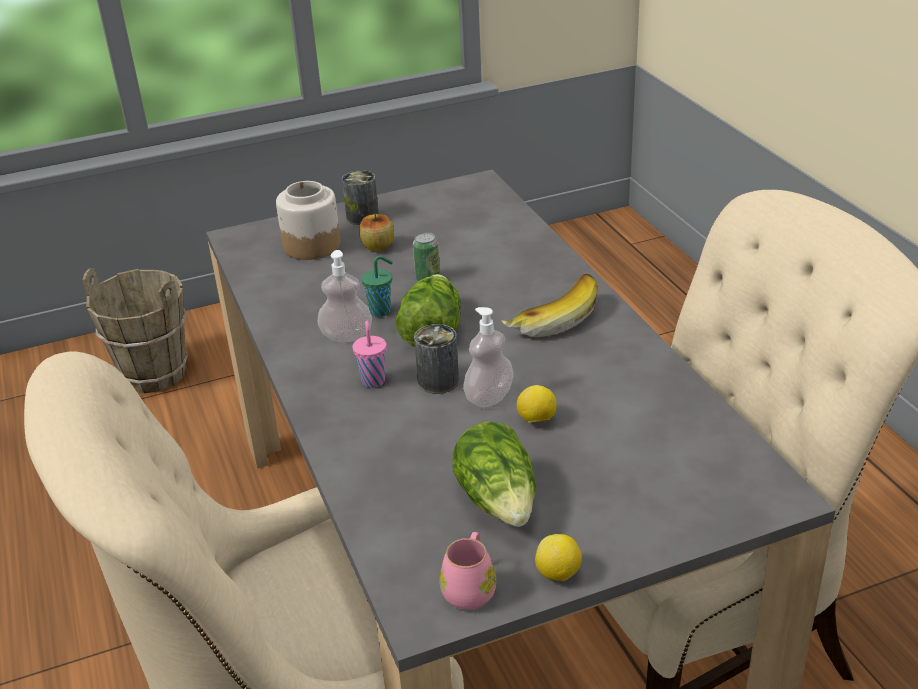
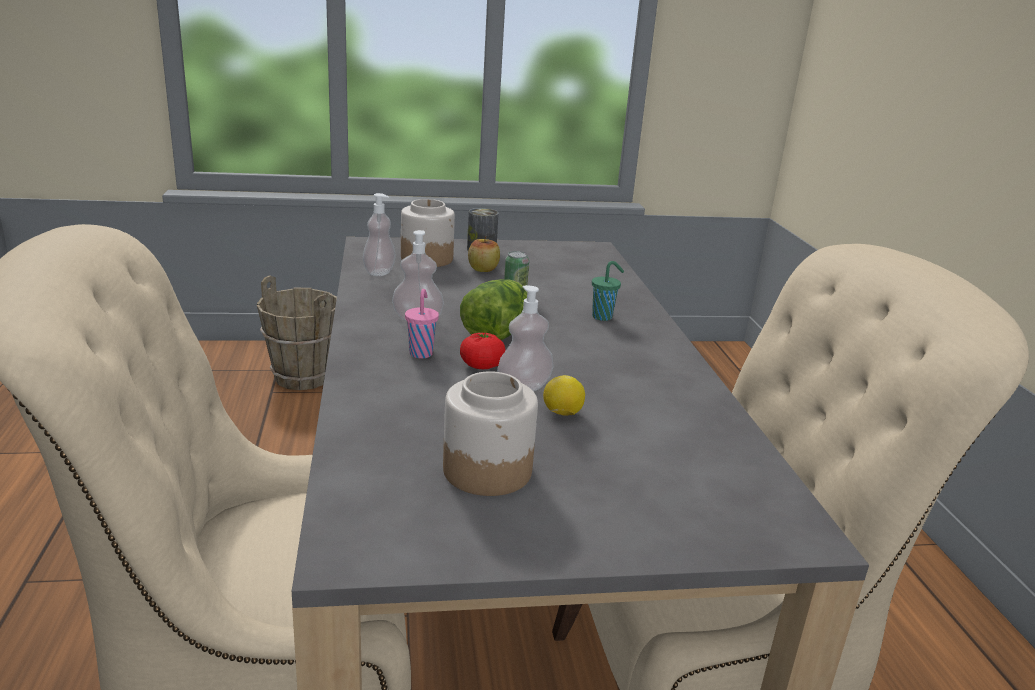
camera: 10 degrees right, 10 degrees down
green cup [361,256,393,317] -> green cup moved to [592,261,624,321]
can [414,324,459,394] -> tomato [460,333,506,369]
pink mug [440,532,496,610] -> none
lettuce [452,422,536,527] -> jar [443,371,538,496]
banana [501,273,598,337] -> none
lemon [535,534,582,581] -> none
none -> soap dispenser [363,193,396,276]

